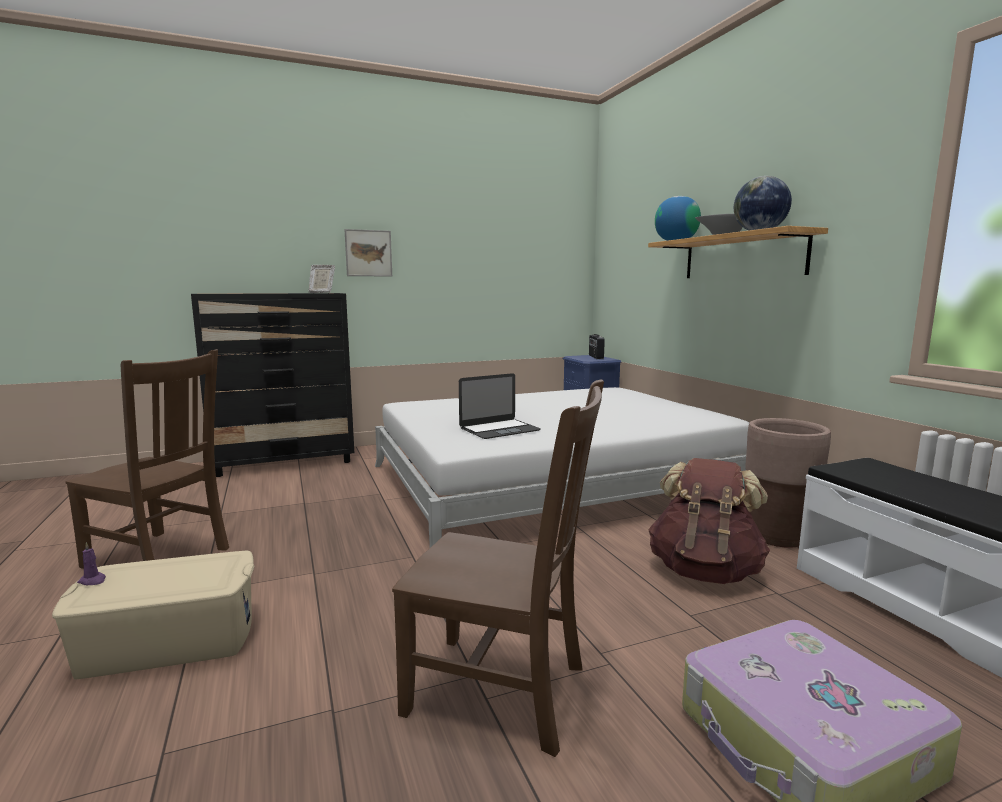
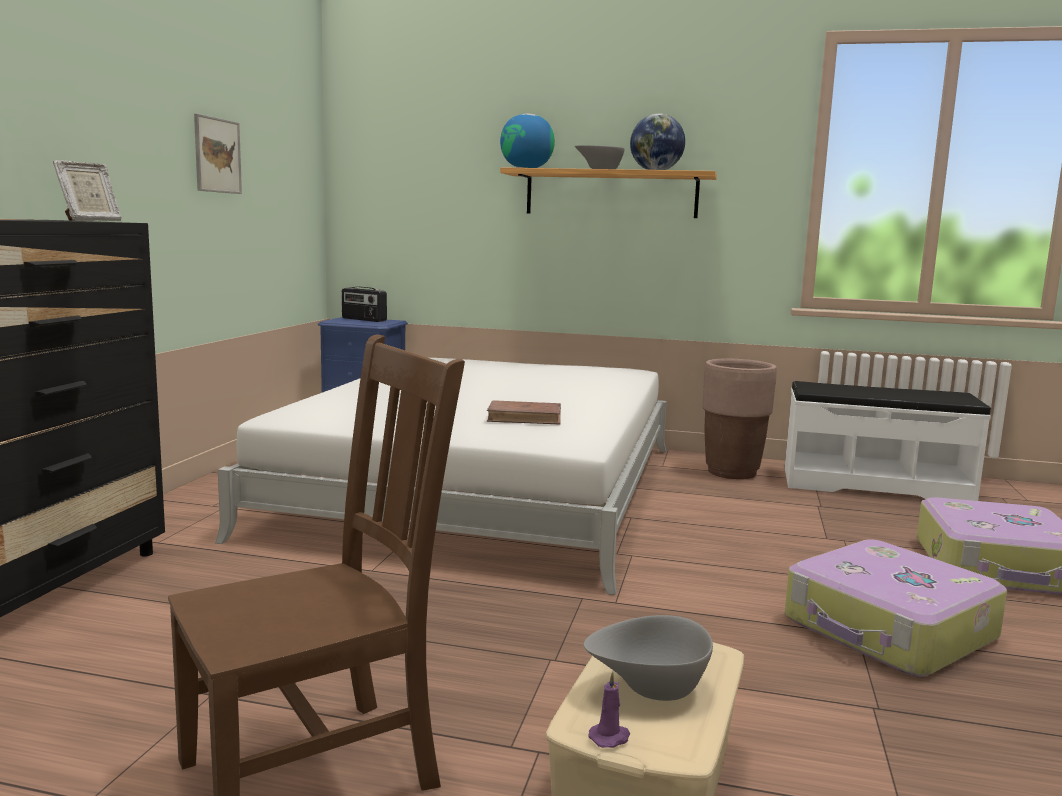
camera: 55 degrees left, 0 degrees up
picture [344,229,392,277] -> picture moved to [194,114,242,194]
brown chair [392,379,604,757] -> suitcase [785,539,1007,677]
laptop [459,373,541,439] -> brown book [487,400,561,425]
brown backpack [648,458,770,584] -> none
none -> grey bowl [584,615,713,701]

